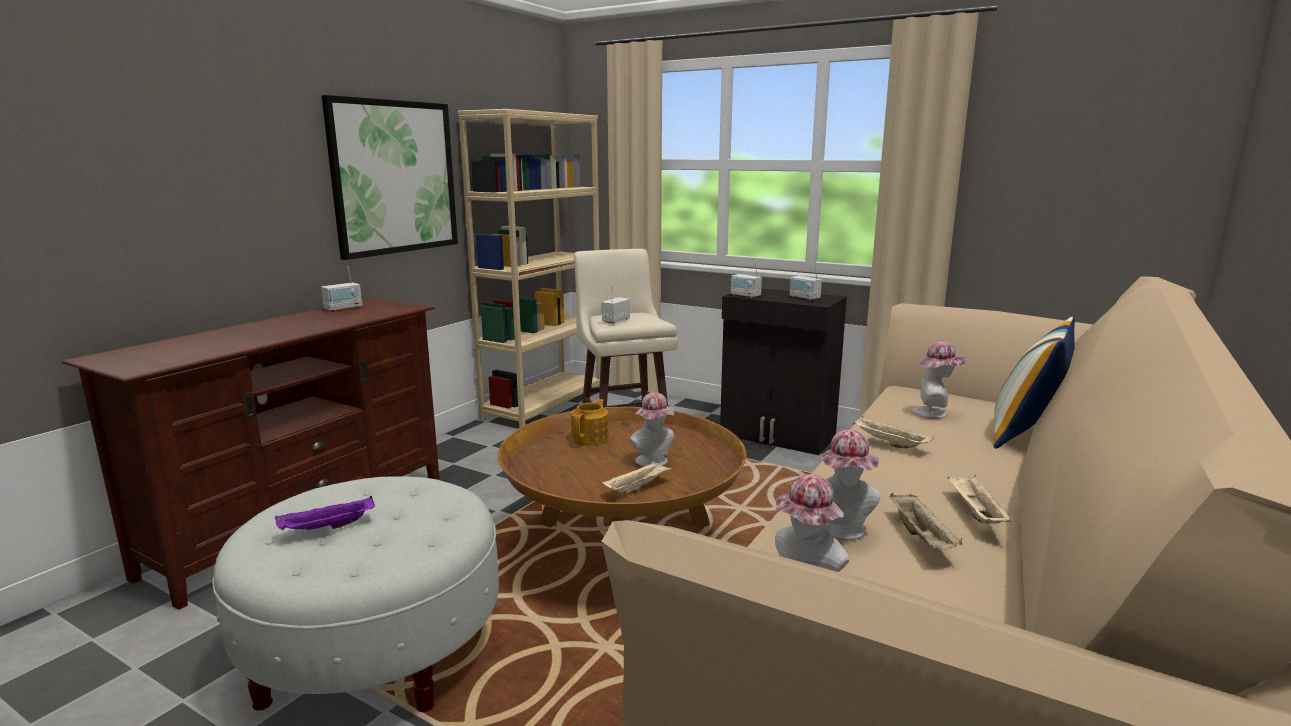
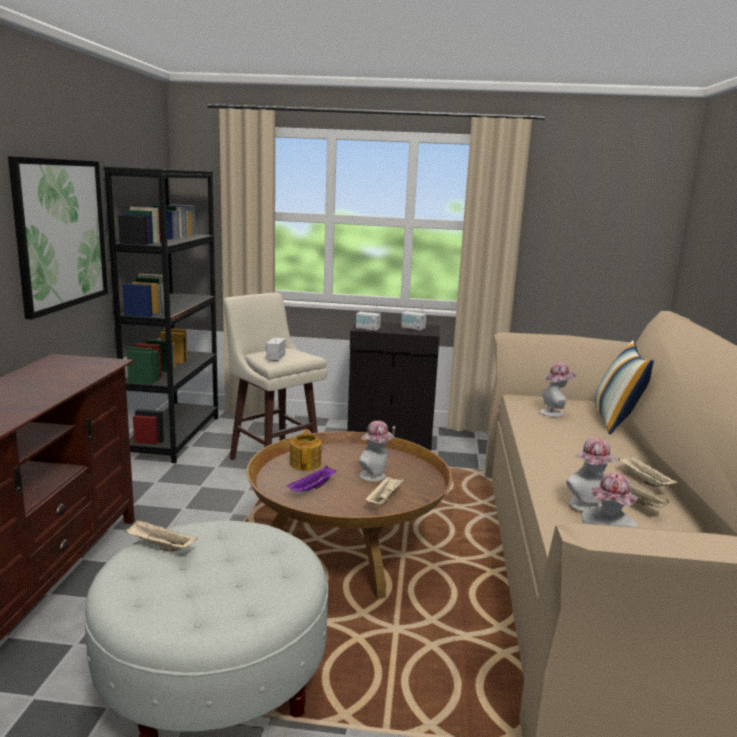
camera: 25 degrees left, 0 degrees up
purple tray [275,496,375,530] -> purple tray moved to [286,466,337,492]
radio [321,266,362,312] -> none
beige bookcase [458,109,601,428] -> black bookcase [104,167,218,463]
beige tray [852,415,934,448] -> beige tray moved to [124,520,198,551]

